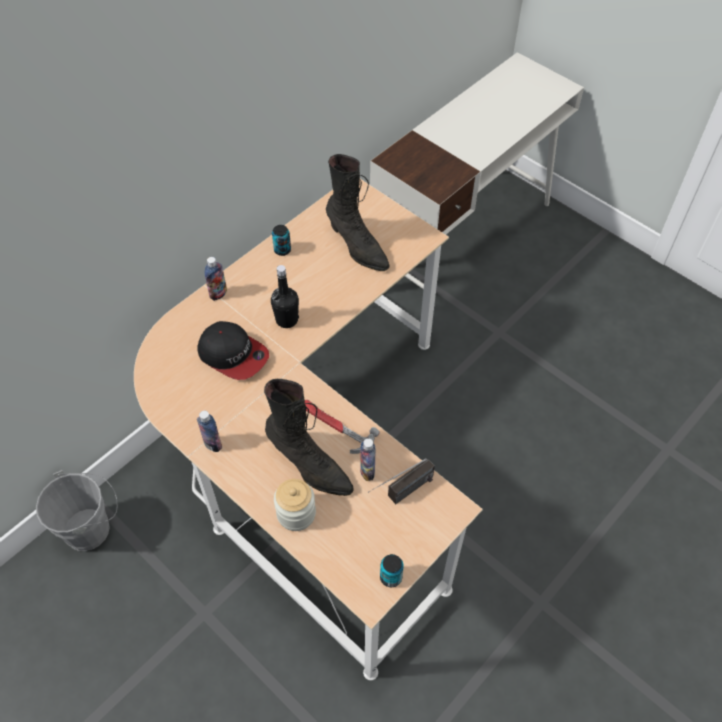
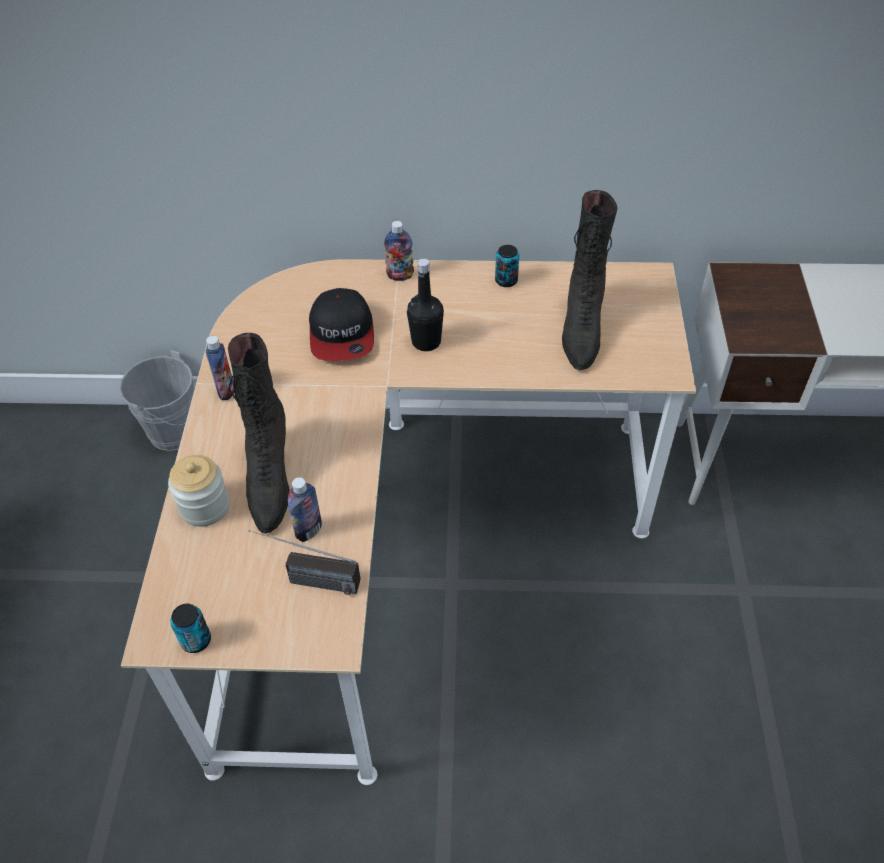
camera: 50 degrees right, 5 degrees down
hammer [305,400,380,454] -> none

